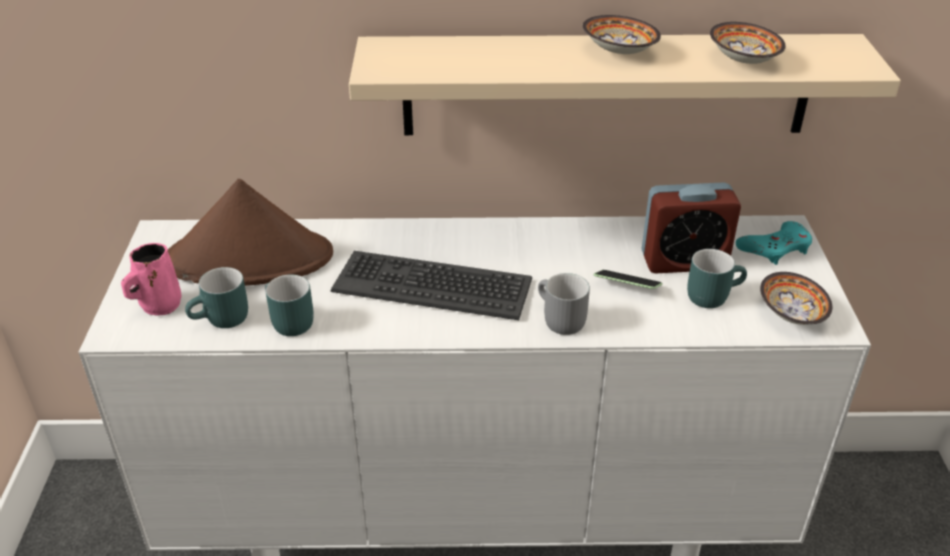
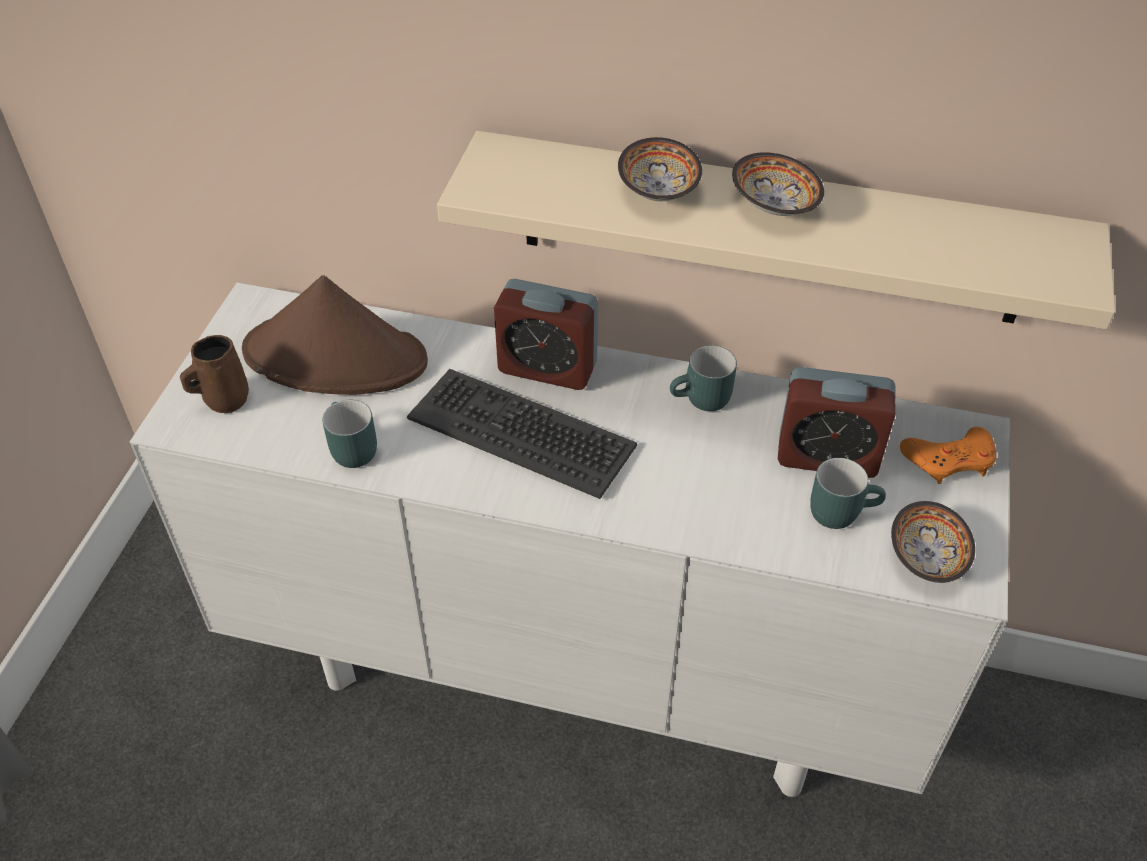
camera: 15 degrees right, 10 degrees up
pink mug [121,243,181,315] -> brown mug [180,335,249,413]
turquoise mug [185,267,248,328] -> turquoise mug moved to [670,345,737,411]
grey mug [538,273,590,335] -> none
phone [594,270,662,289] -> none
bowl [710,22,786,64] -> bowl moved to [618,137,702,201]
turquoise game controller [736,221,812,265] -> orange game controller [900,427,996,484]
none -> alarm clock [494,279,598,390]

